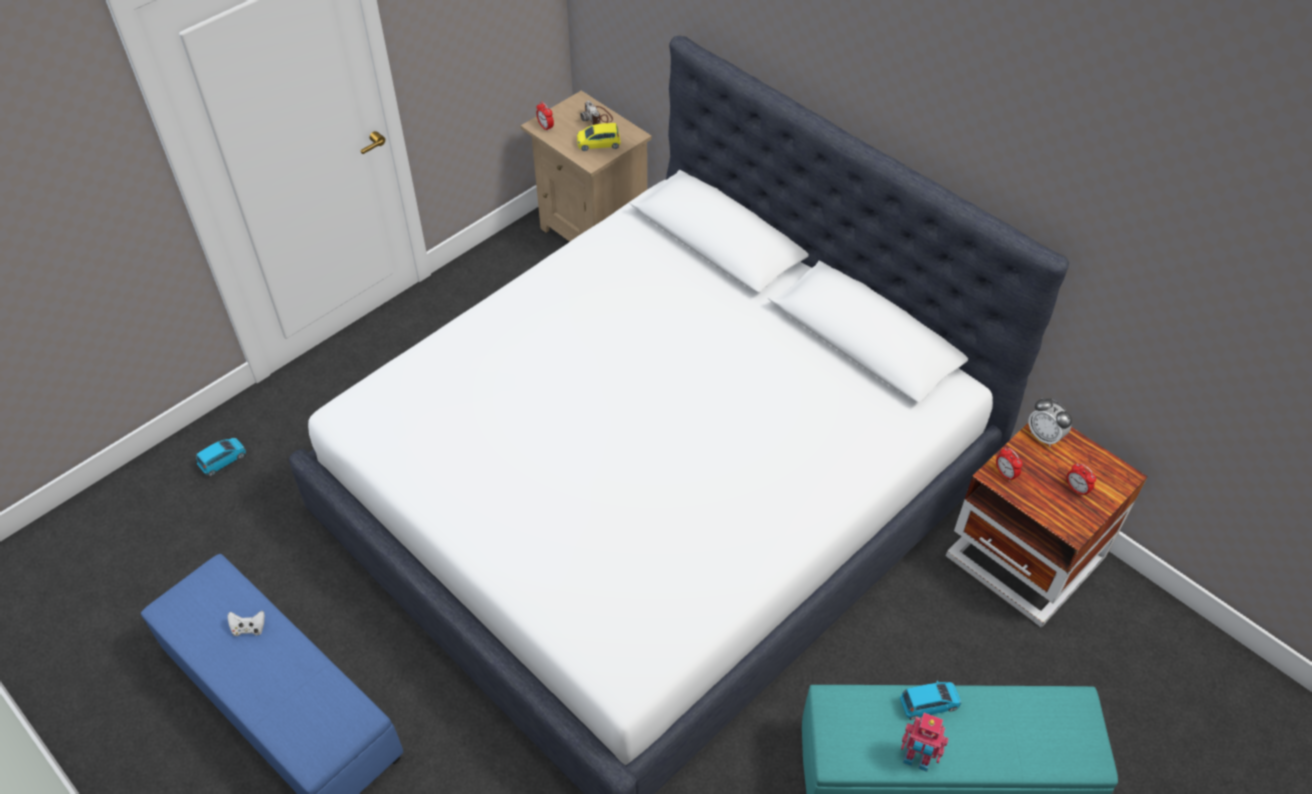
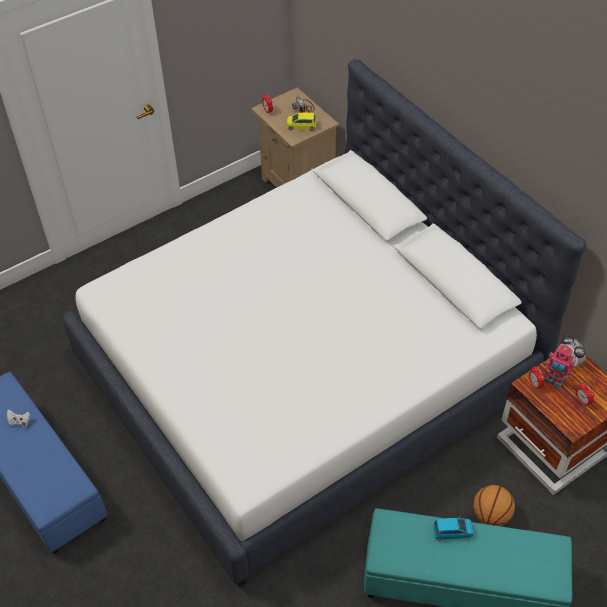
camera: 10 degrees right, 0 degrees up
blue toy car [196,438,246,476] -> none
toy robot [901,713,949,772] -> toy robot moved to [545,345,575,388]
none -> basketball [473,485,515,526]

